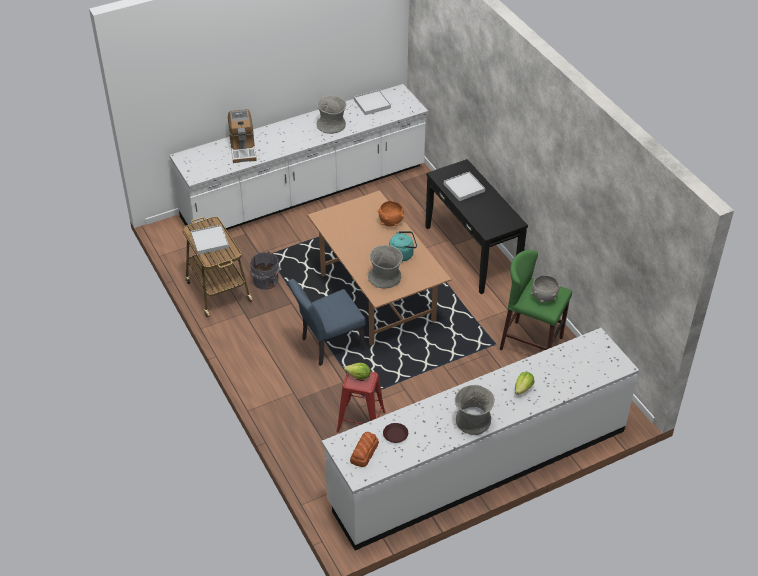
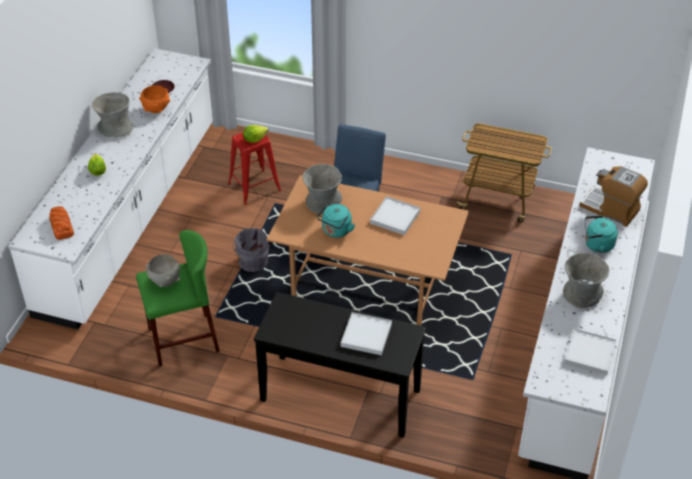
camera: 135 degrees right, 0 degrees up
white tray [191,225,229,255] -> white tray moved to [370,196,420,235]
grey bucket [250,252,281,290] -> grey bucket moved to [233,228,269,272]
bread [350,432,379,467] -> bread moved to [49,206,74,240]
orange bowl [377,201,404,227] -> orange bowl moved to [139,85,170,113]
none -> turquoise kettle [585,215,618,253]

